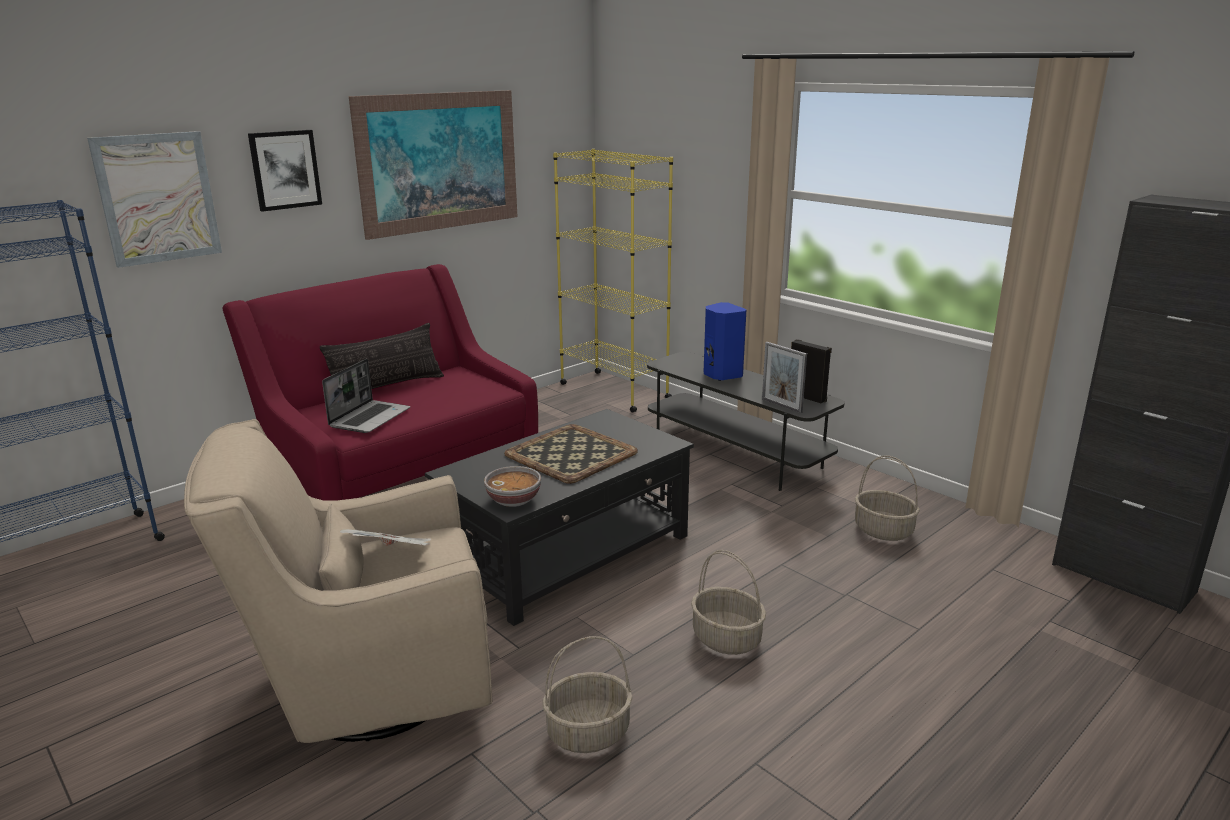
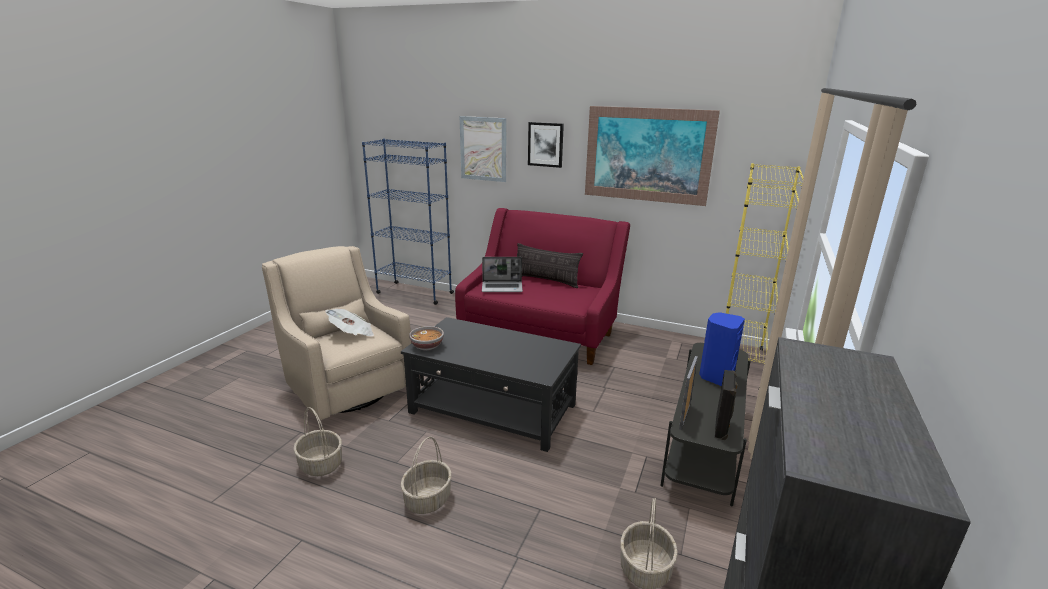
camera: 65 degrees right, 0 degrees up
tray [504,424,638,484] -> none

